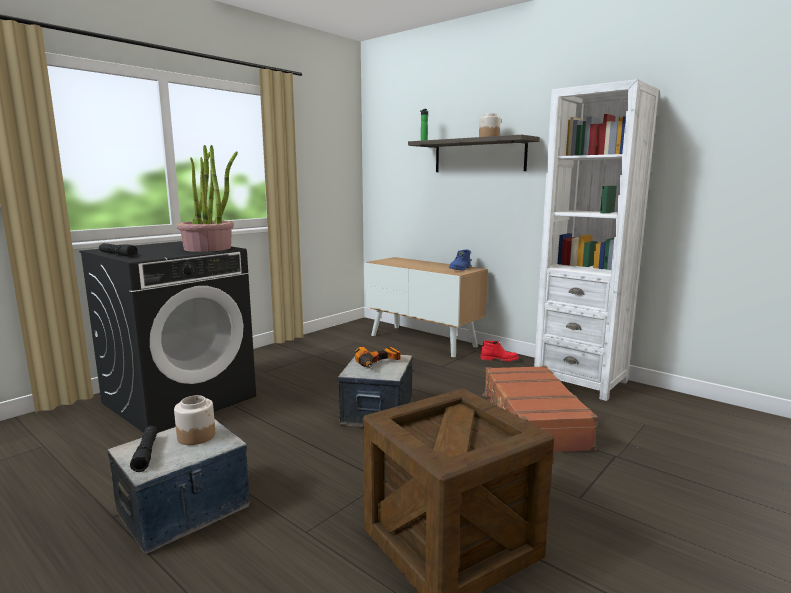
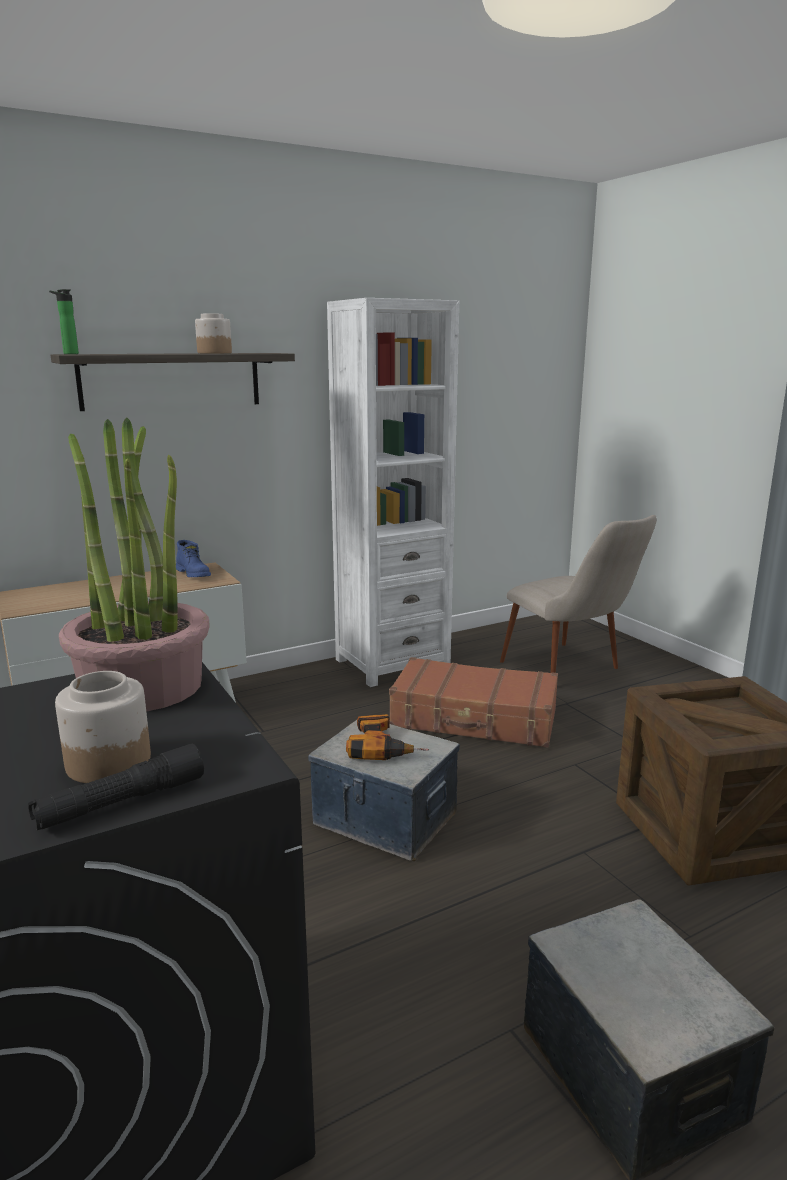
camera: 70 degrees left, 5 degrees up
black flashlight [130,426,158,472] -> none
jar [174,395,215,445] -> jar moved to [55,671,151,783]
red boot [480,341,519,362] -> none
none -> beige chair [500,515,657,673]

